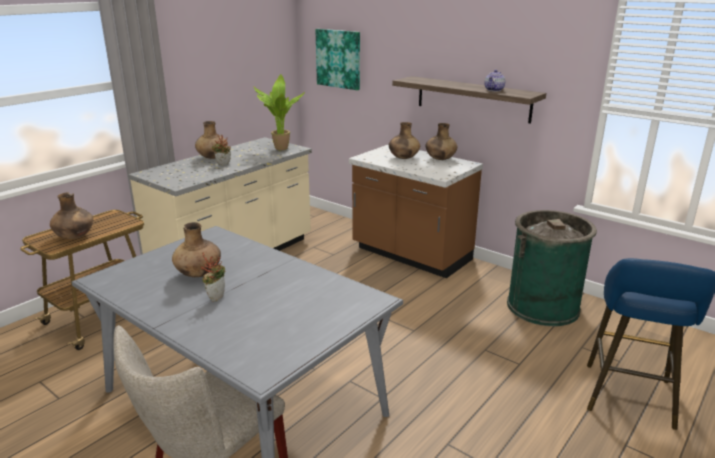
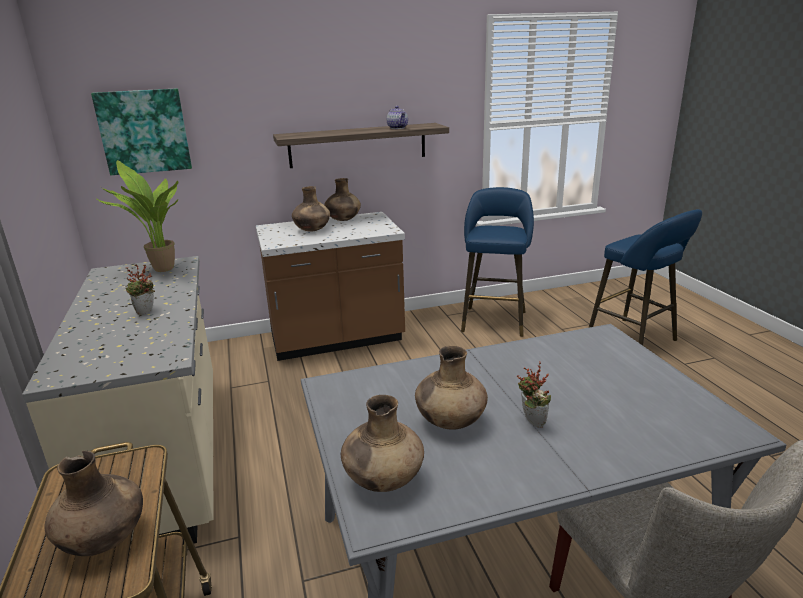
camera: 55 degrees left, 0 degrees up
brown vase [195,121,228,159] -> brown vase moved to [341,395,424,492]
green trash can [507,210,597,326] -> blue stool [461,187,534,337]

